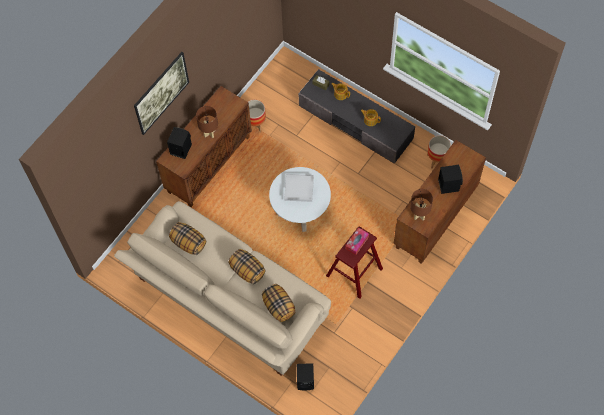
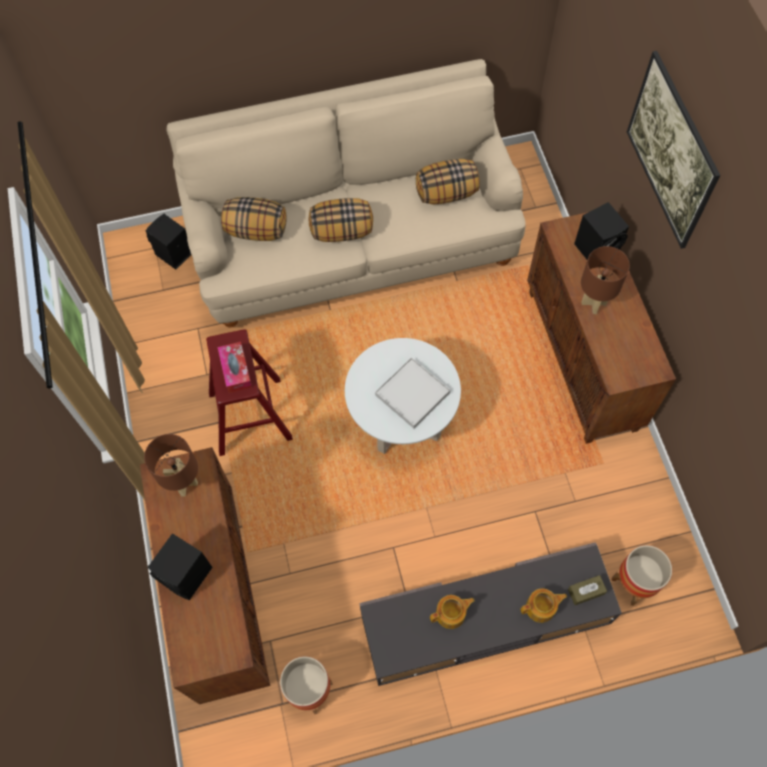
camera: 130 degrees right, 0 degrees up
planter [248,100,266,133] -> planter moved to [612,545,672,606]

